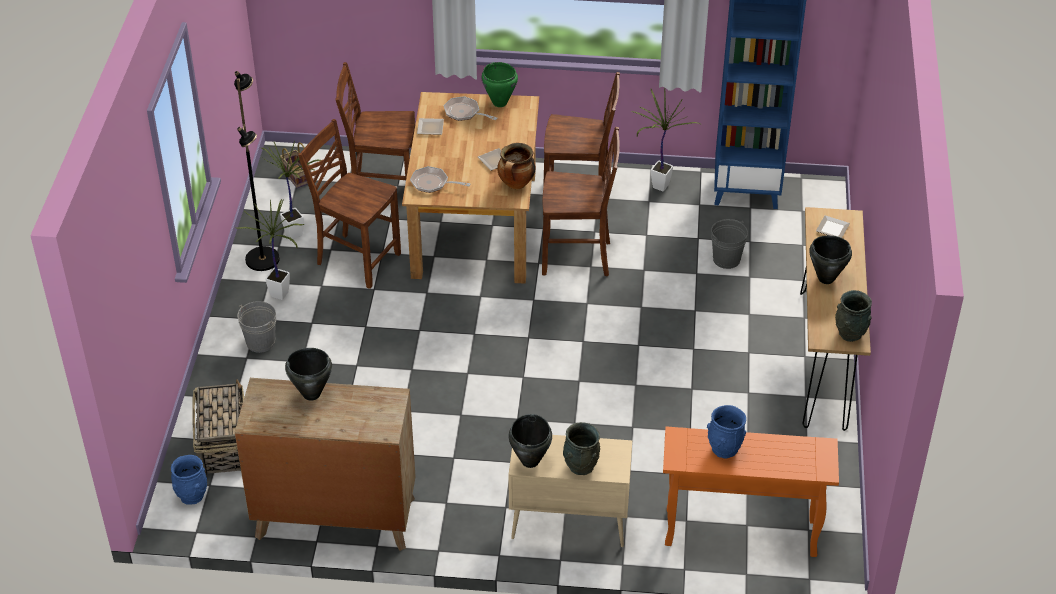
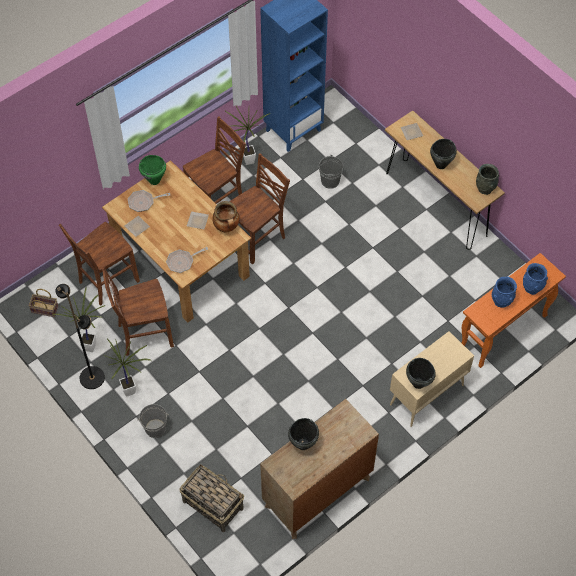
camera: 45 degrees left, 15 degrees up
blue vase [171,455,207,505] -> blue vase moved to [523,263,548,295]
grey vase [563,422,600,475] -> none

